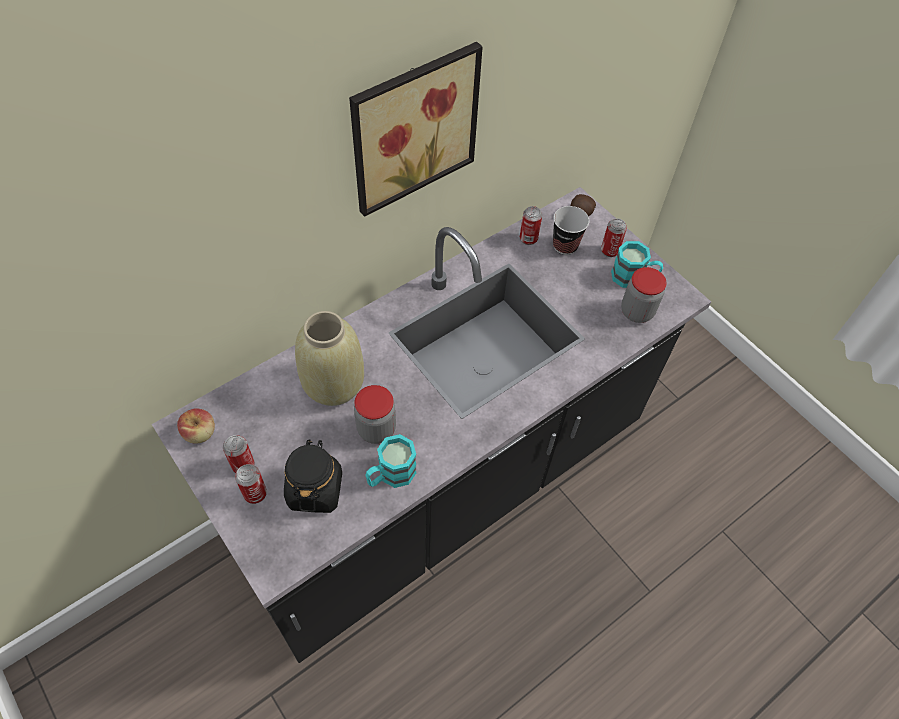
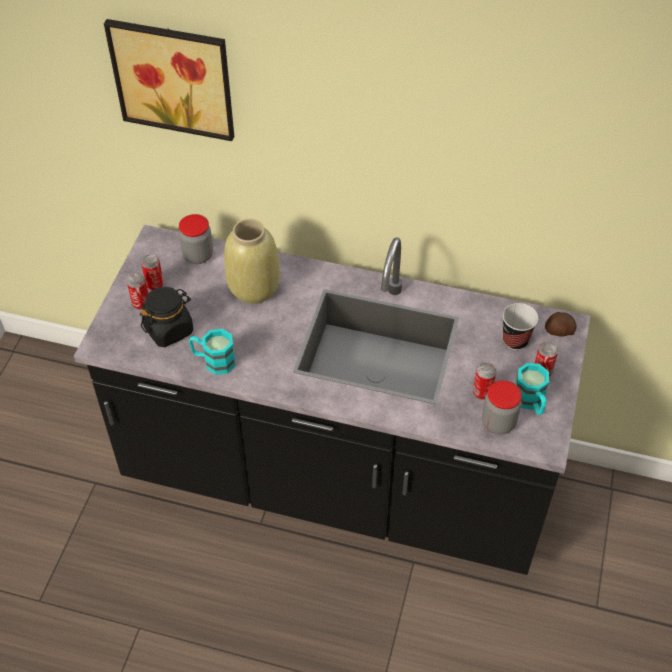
camera: 55 degrees right, 5 degrees down
apple [177,408,215,444] -> none
picture [349,42,483,217] -> picture moved to [104,19,234,141]
jar [354,385,396,444] -> jar moved to [179,214,213,264]
can [520,206,542,245] -> can moved to [473,362,496,400]

